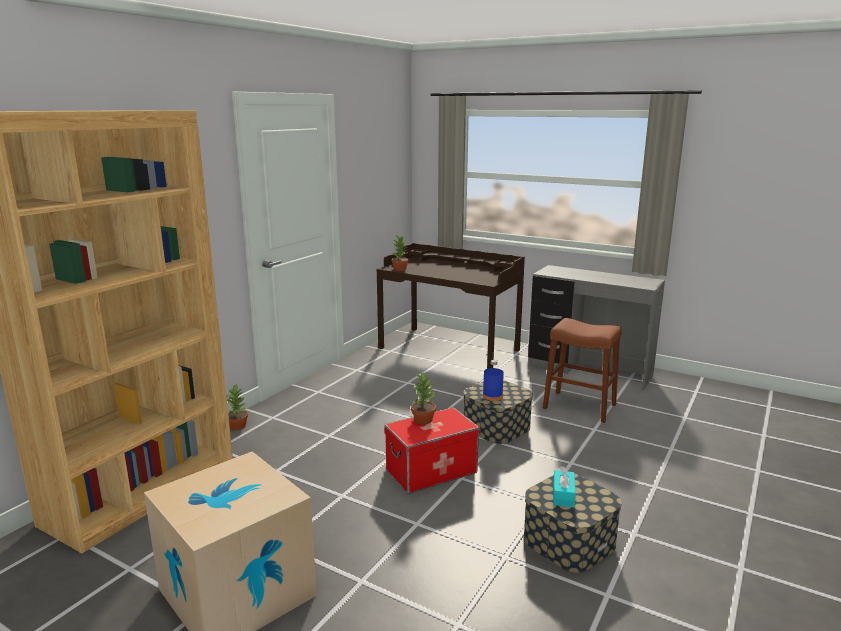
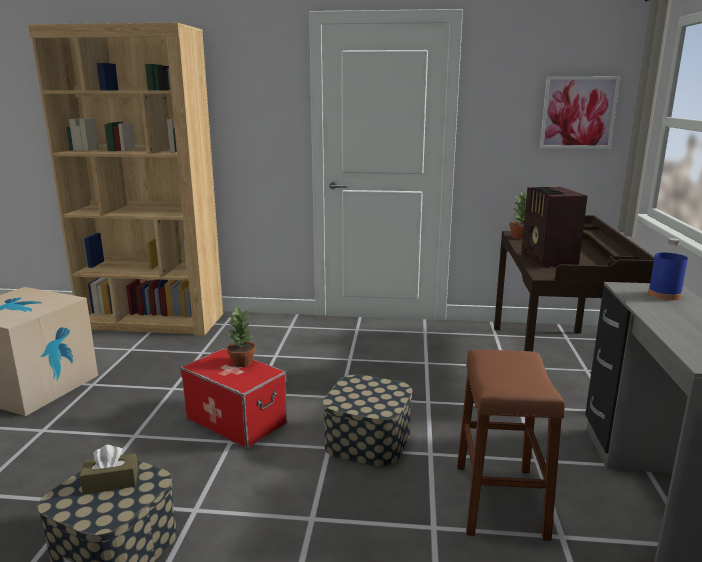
camera: 65 degrees right, 0 degrees up
potted plant [226,384,248,430] -> none
blue bottle [483,360,504,401] -> blue bottle moved to [648,238,688,300]
turquoise tissue box [553,466,576,507] -> brown tissue box [80,445,138,494]
none -> radio [521,187,588,268]
none -> picture [539,76,621,149]

